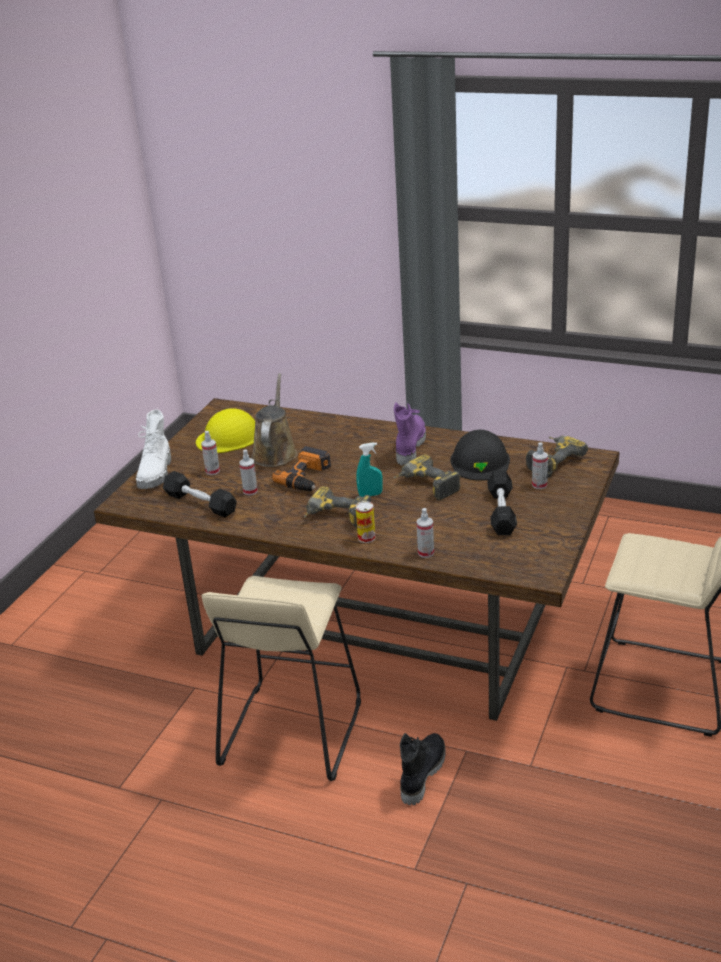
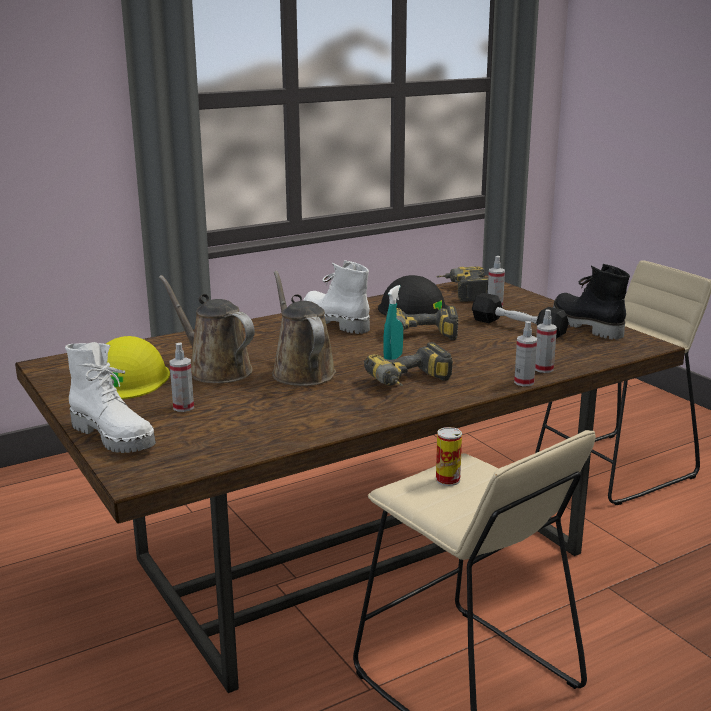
camera: 55 degrees left, 10 degrees down
black dumbbell [163,471,237,518] -> none
spray bottle [239,450,258,495] -> spray bottle moved to [514,321,537,386]
power drill [272,446,331,491] -> brown watering can [272,271,336,386]
can [356,501,375,543] -> can moved to [436,427,462,486]
purple boot [394,402,426,466] -> white boot [303,260,370,334]
black boot [400,733,446,805] -> black boot moved to [553,264,630,340]

